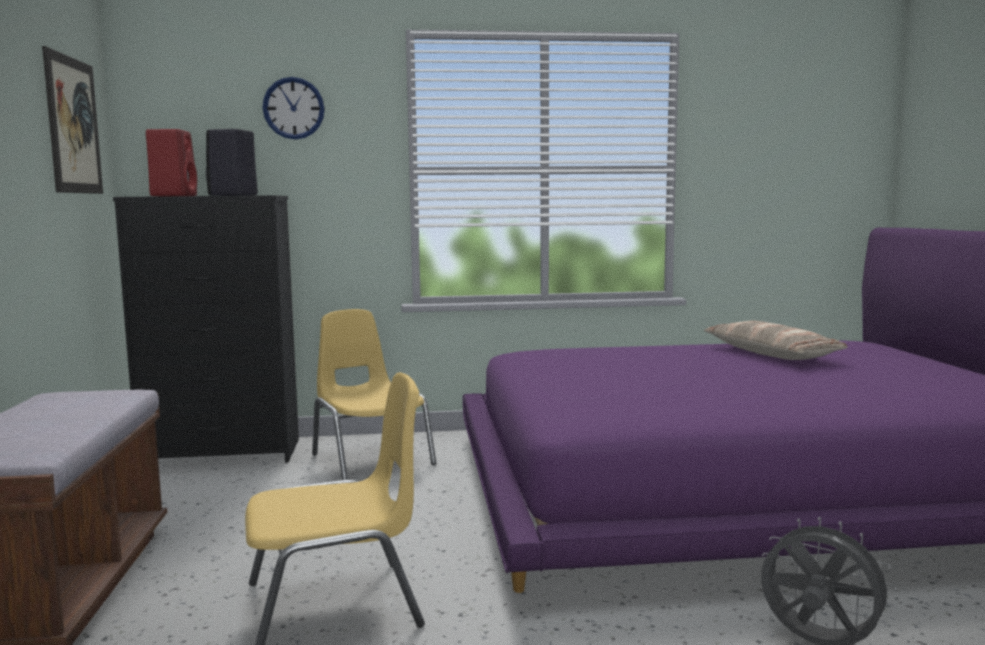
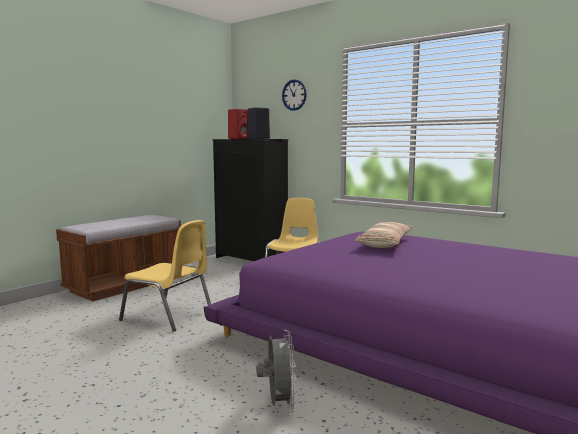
camera: 45 degrees right, 0 degrees up
picture [42,46,103,194] -> none
pillow [704,321,847,360] -> pillow moved to [355,222,413,248]

